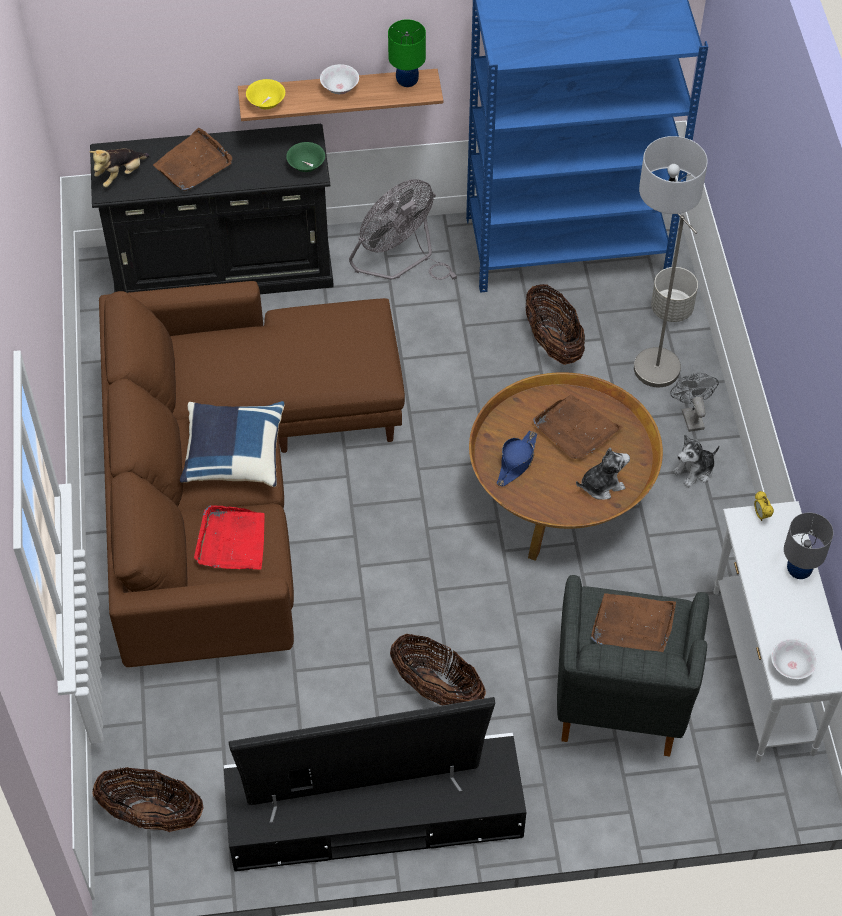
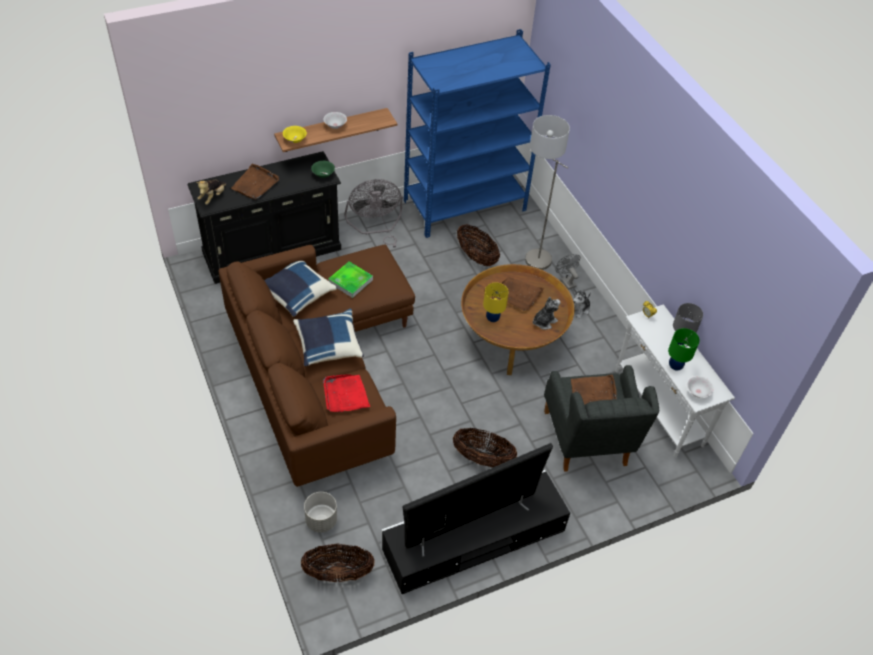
camera: 20 degrees left, 5 degrees down
grey fan [349,179,457,280] -> grey fan turned 45 degrees clockwise [344,179,403,247]
green table lamp [388,19,426,87] -> green table lamp moved to [668,328,700,370]
blue hat [497,431,537,487] -> yellow table lamp [483,283,509,322]
grey planter [651,267,698,322] -> grey planter moved to [304,492,337,533]
none -> blue pillow [264,261,338,317]
none -> tray [328,261,373,298]

